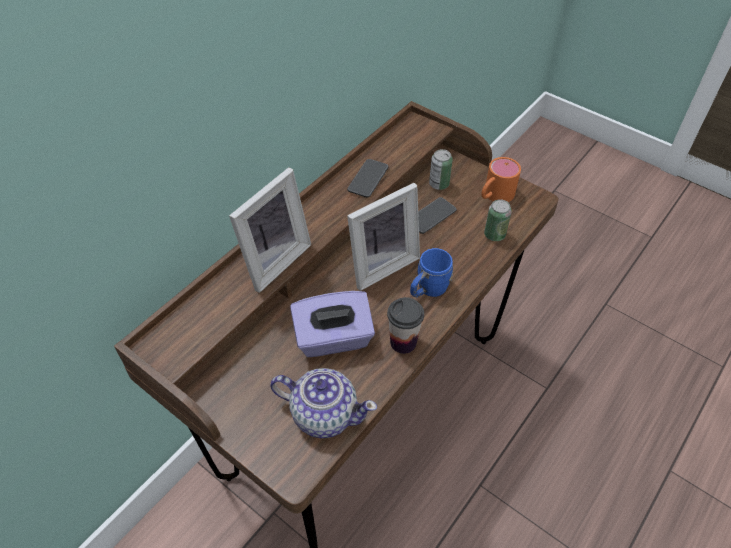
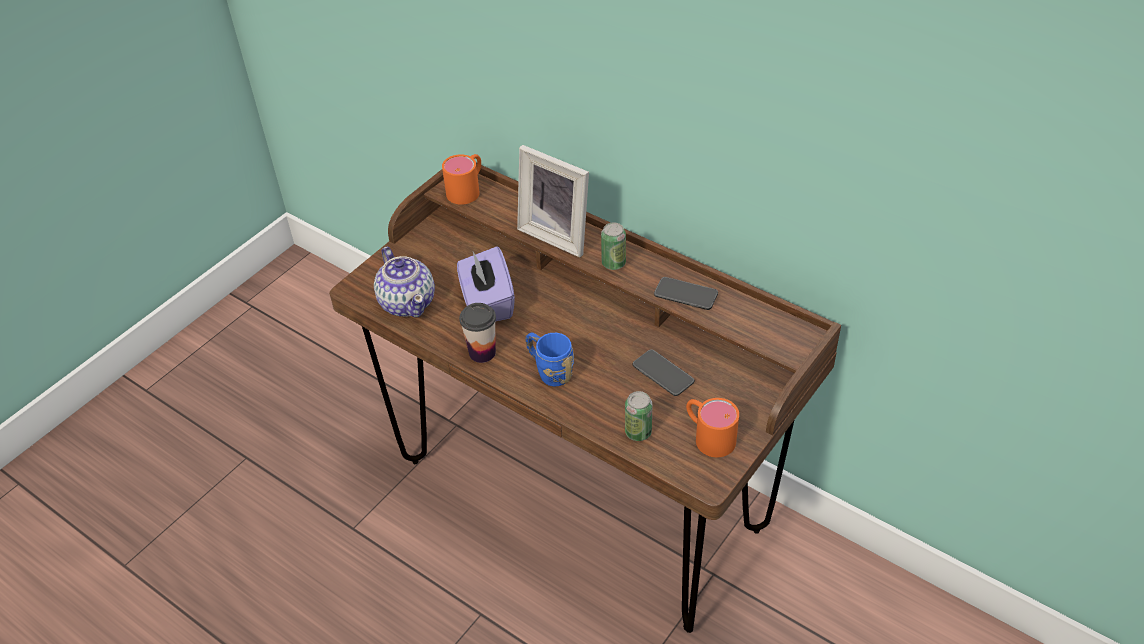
camera: 90 degrees right, 5 degrees down
teapot [270,368,377,438] -> teapot turned 45 degrees counterclockwise [374,247,435,318]
picture frame [347,183,420,291] -> none
can [429,149,453,190] -> can moved to [601,222,626,270]
none -> orange mug [442,154,481,205]

